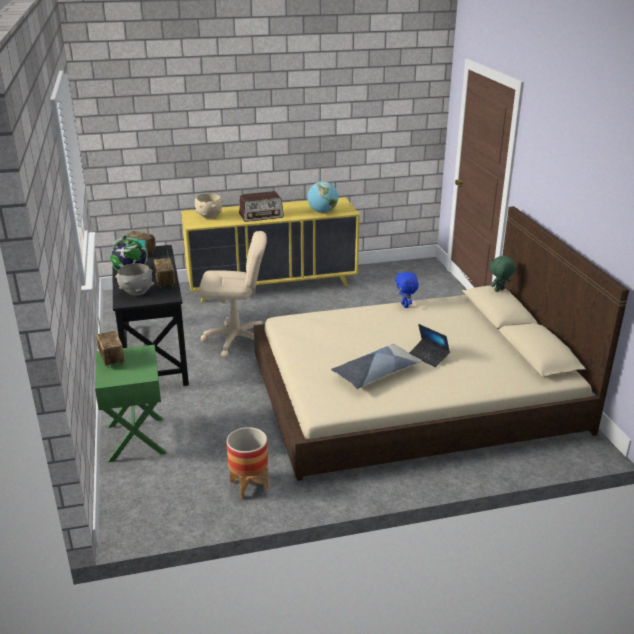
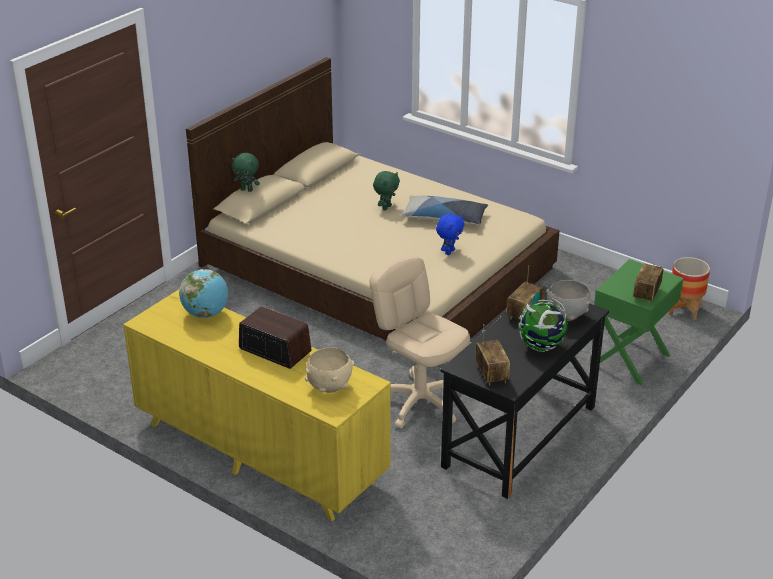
camera: 130 degrees left, 5 degrees up
planter [226,427,269,499] -> planter moved to [669,257,710,320]
blue plush toy [395,272,419,308] -> blue plush toy moved to [436,214,464,255]
laptop [409,324,450,367] -> green plush toy [373,171,400,210]

